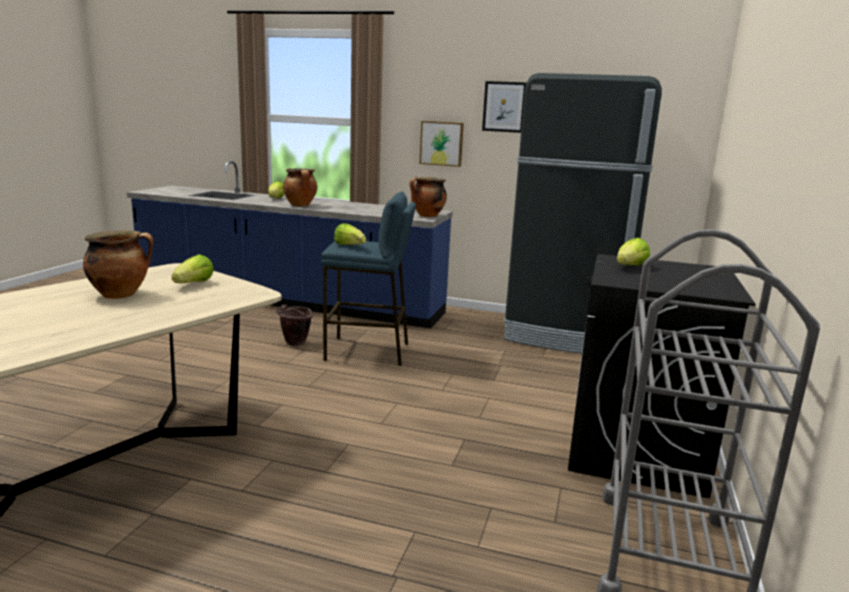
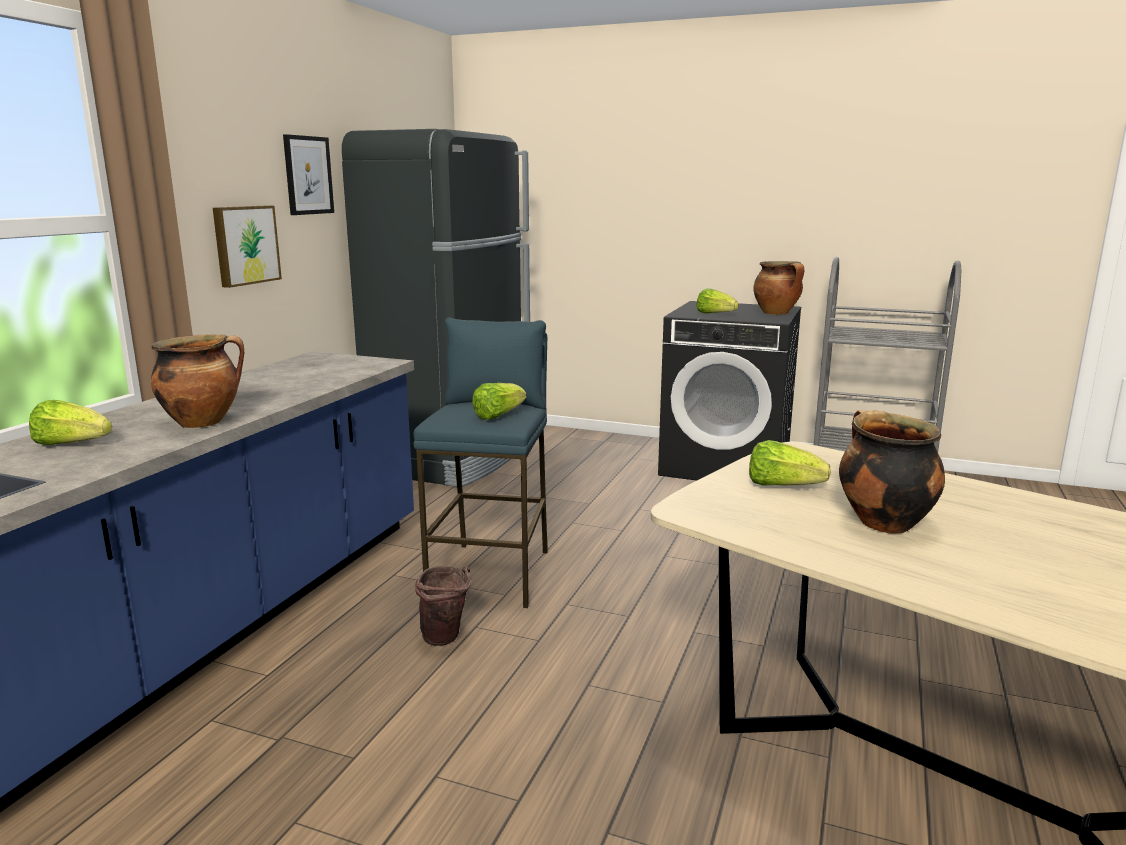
camera: 85 degrees left, 0 degrees up
cooking pot [410,177,447,217] -> cooking pot moved to [753,261,804,315]

